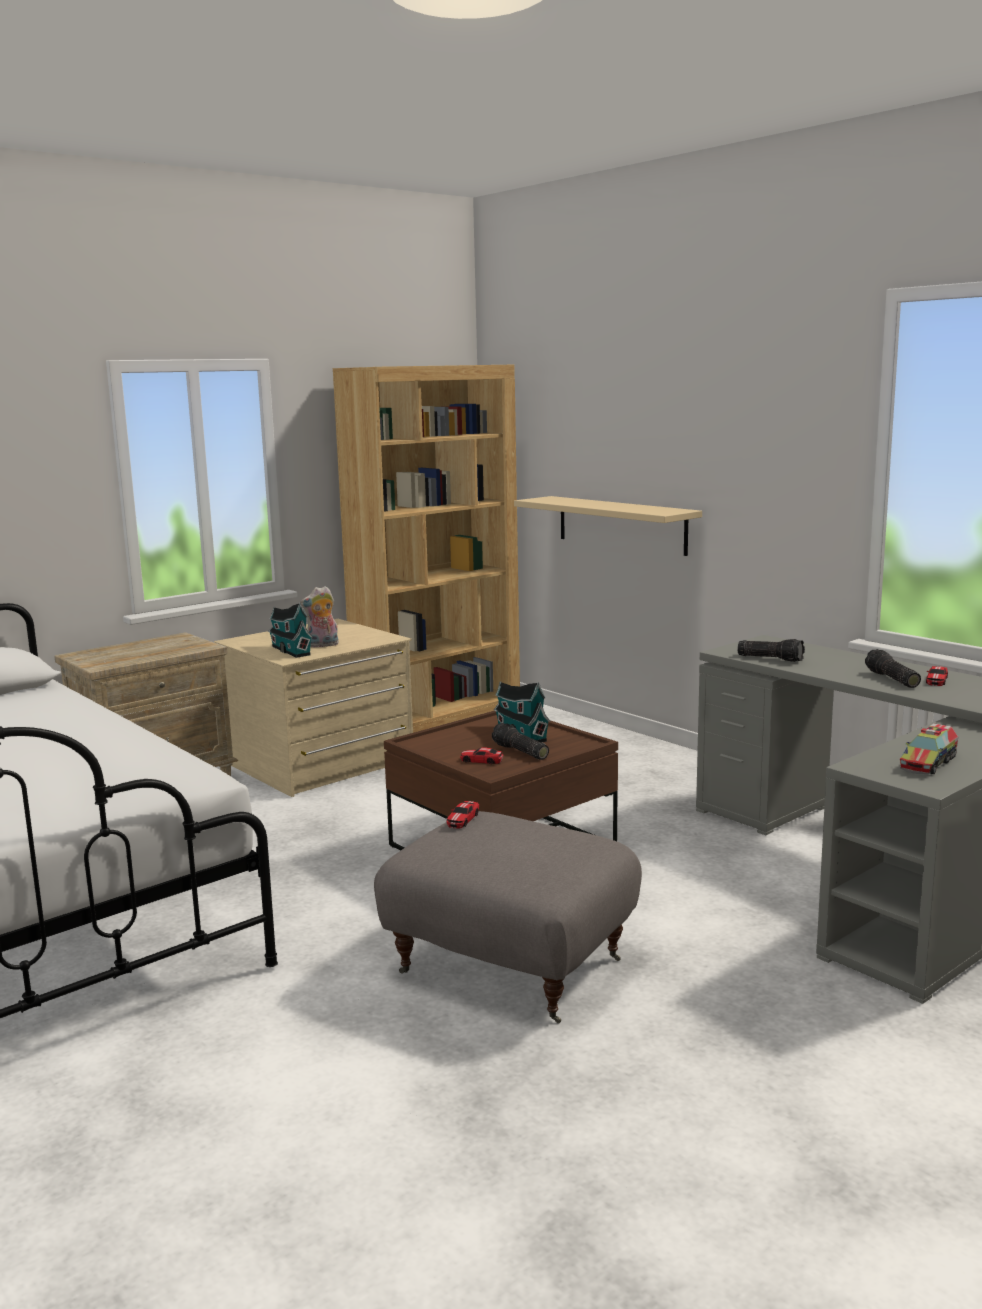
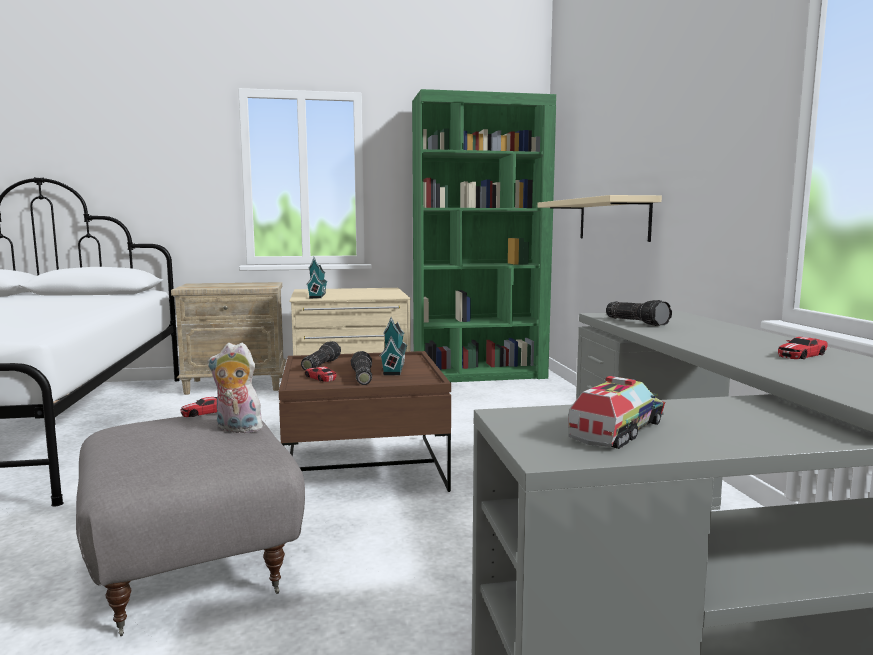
camera: 30 degrees right, 5 degrees down
plush toy [300,586,339,647] -> plush toy moved to [208,343,265,435]
brown bookcase [333,365,520,733] -> green bookcase [412,89,556,382]
flashlight [865,649,921,688] -> flashlight moved to [301,341,341,370]
toy truck [900,723,958,774] -> toy truck turned 150 degrees clockwise [569,376,665,449]

